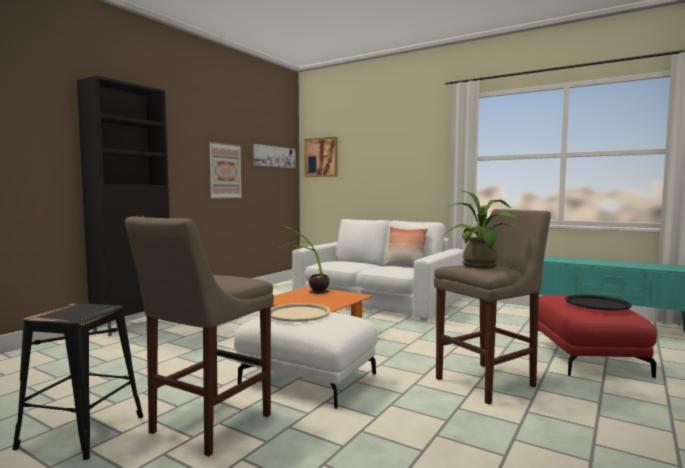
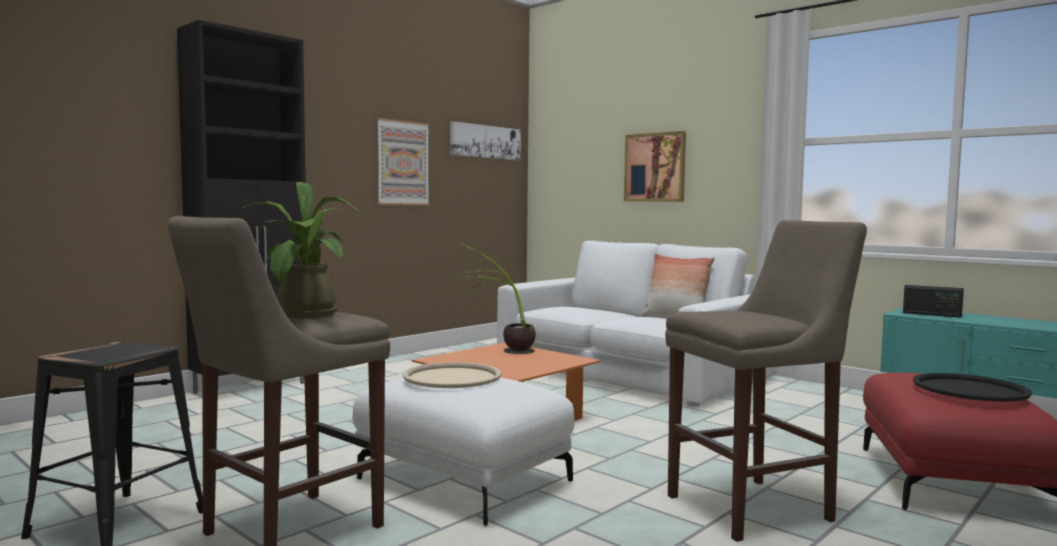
camera: 10 degrees right, 0 degrees up
picture [304,137,337,177] -> picture moved to [624,131,686,202]
potted plant [443,191,525,268] -> potted plant moved to [242,182,361,319]
none -> radio [903,285,964,318]

